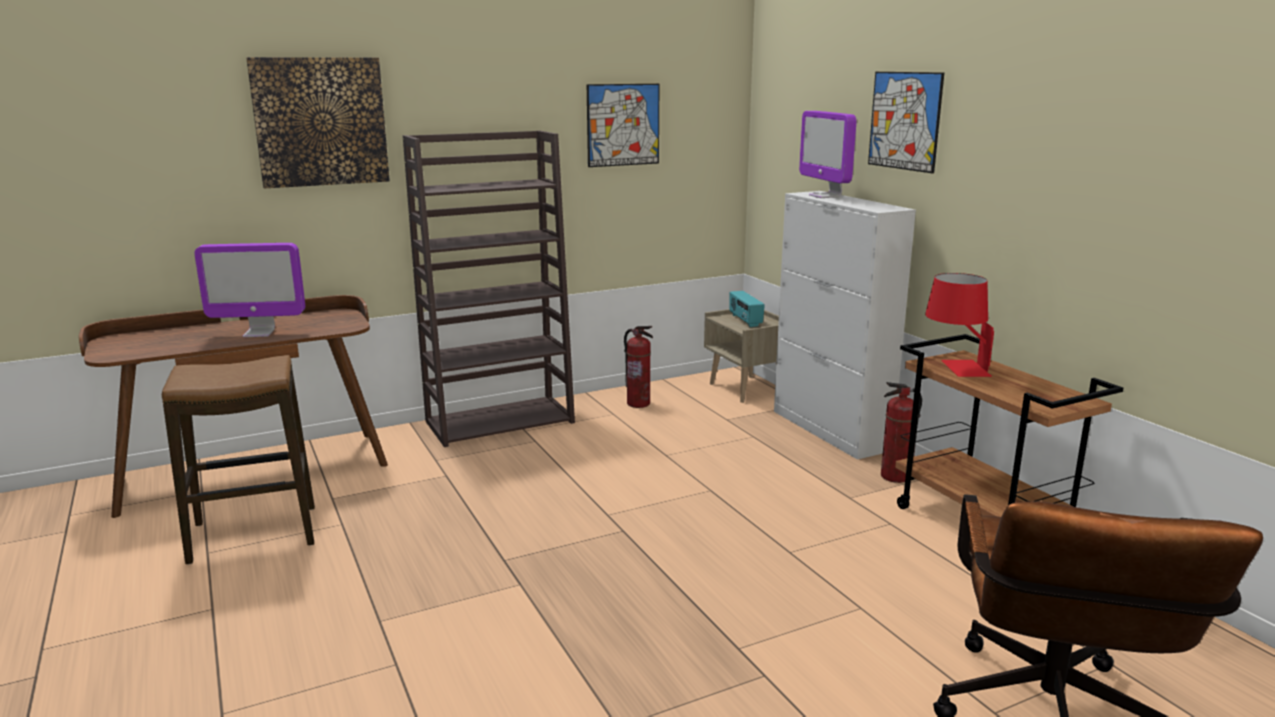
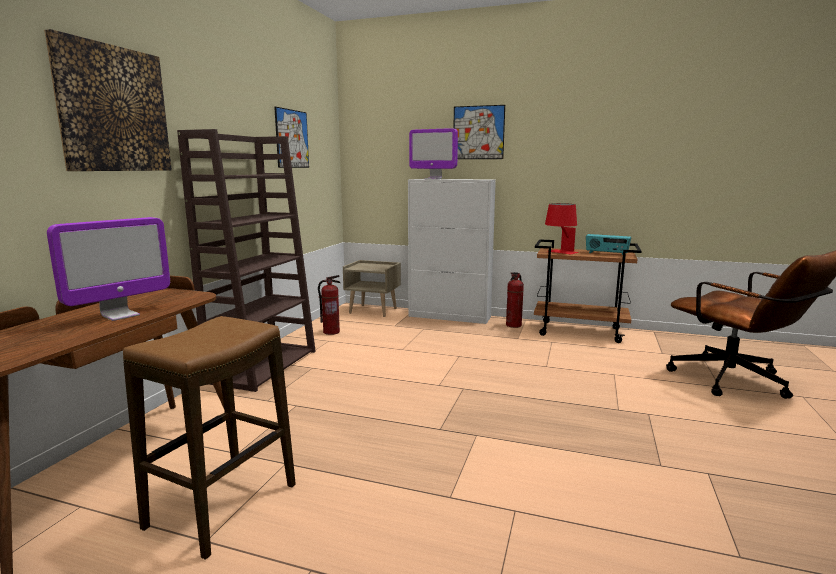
camera: 45 degrees left, 5 degrees down
radio [729,291,765,327] -> radio moved to [586,234,631,255]

